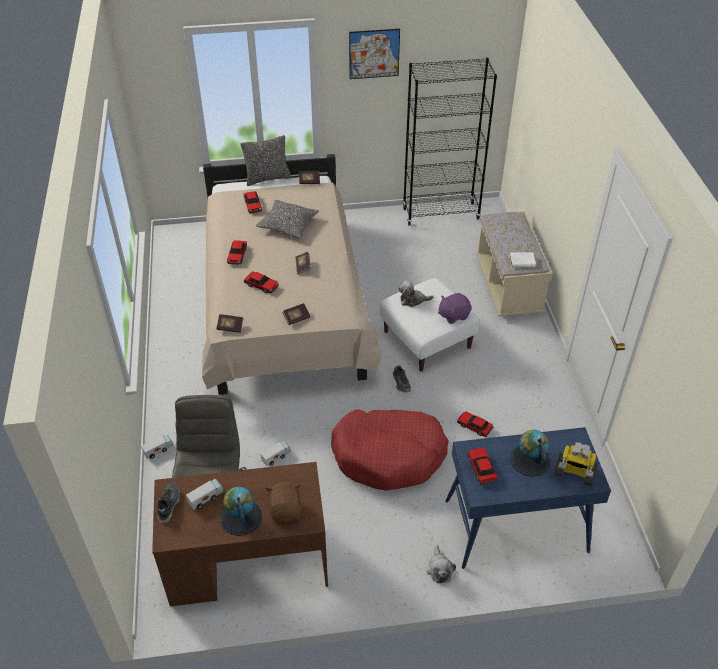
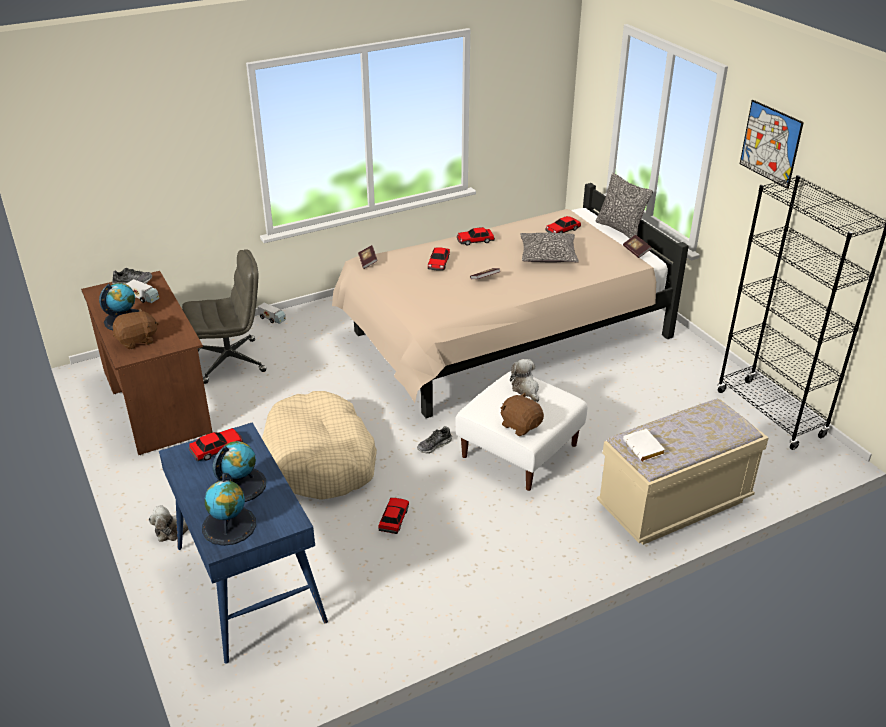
camera: 70 degrees right, 10 degrees down
toy truck [261,441,291,466] -> none
book [282,303,310,325] -> none
red dog bed [331,409,449,490] -> beige dog bed [262,391,377,500]
purple plush toy [438,293,471,324] -> brown plush toy [501,393,544,436]
toy robot [553,442,598,486] -> globe [202,473,256,546]

